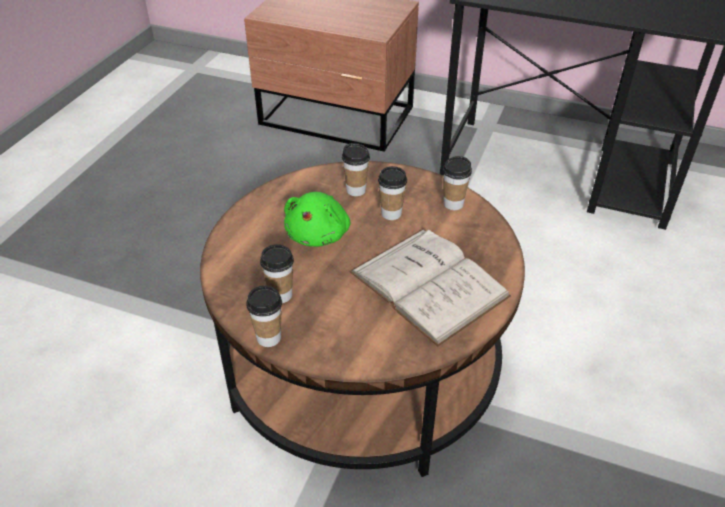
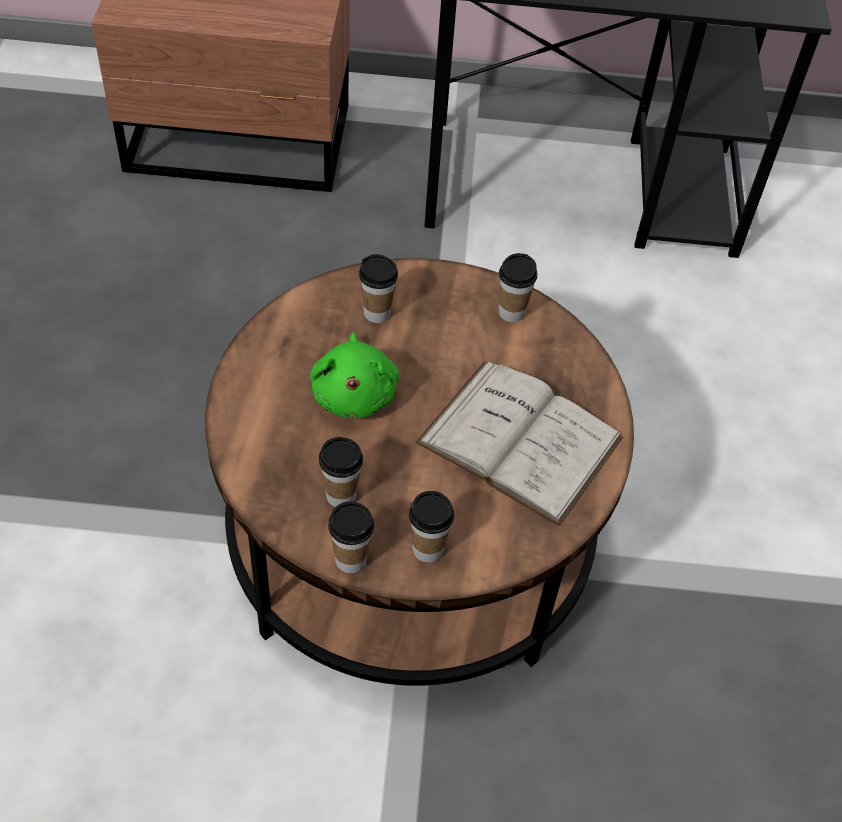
camera: 20 degrees left, 10 degrees up
cup [378,166,407,220] -> cup moved to [409,491,454,562]

